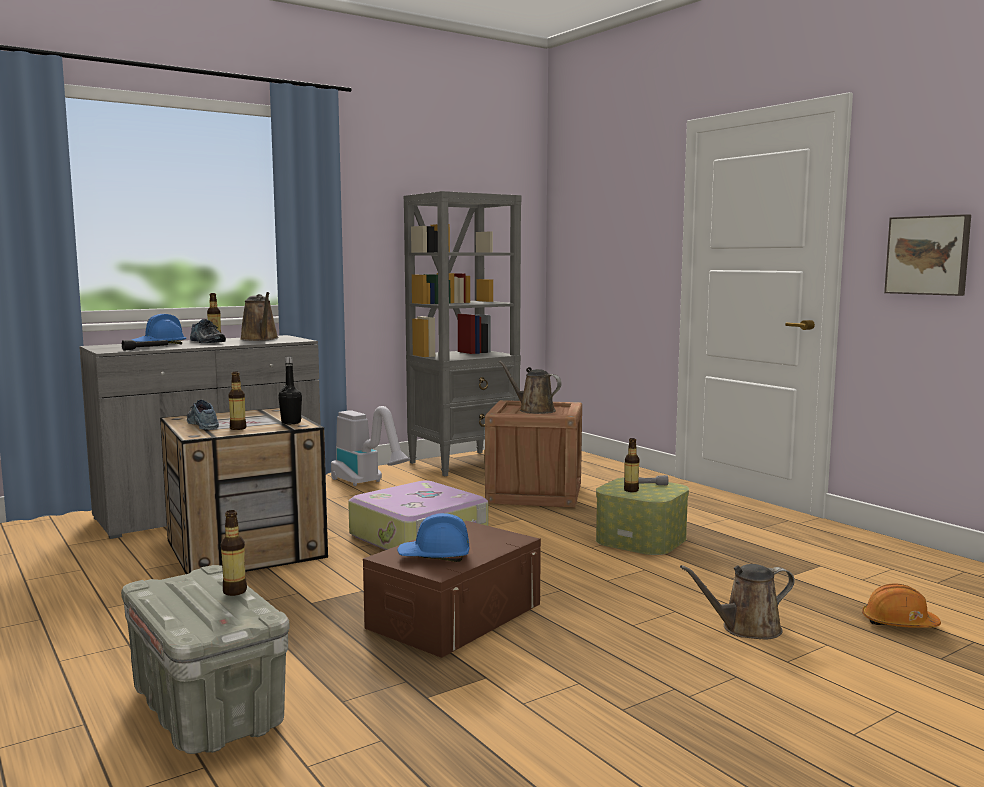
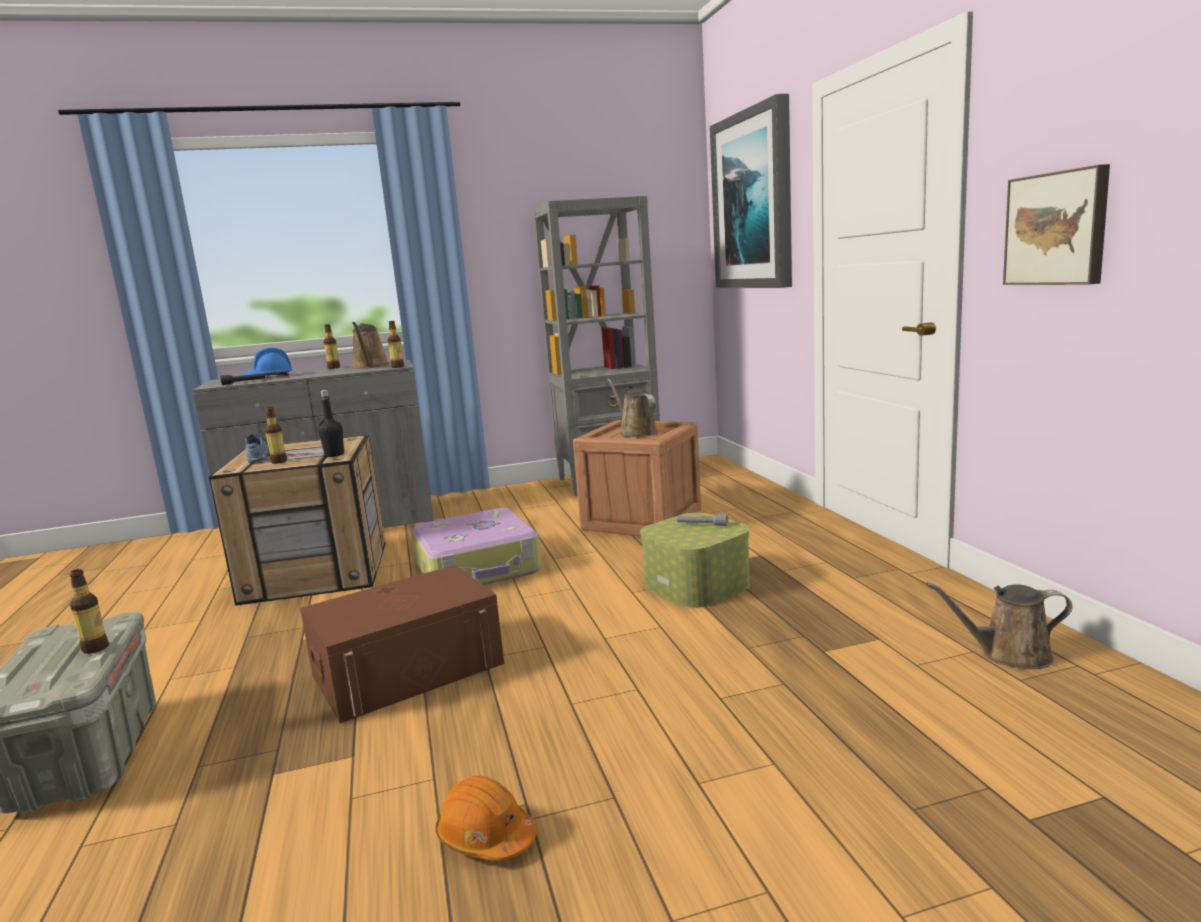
camera: 20 degrees right, 5 degrees up
shoe [190,319,226,343] -> none
vacuum cleaner [331,406,410,486] -> none
blue hard hat [397,513,469,562] -> none
bottle [624,438,639,492] -> bottle moved to [388,321,404,368]
brown watering can [680,564,795,640] -> brown watering can moved to [926,582,1072,669]
orange hard hat [862,583,941,628] -> orange hard hat moved to [435,776,537,861]
none -> picture [710,94,792,288]

